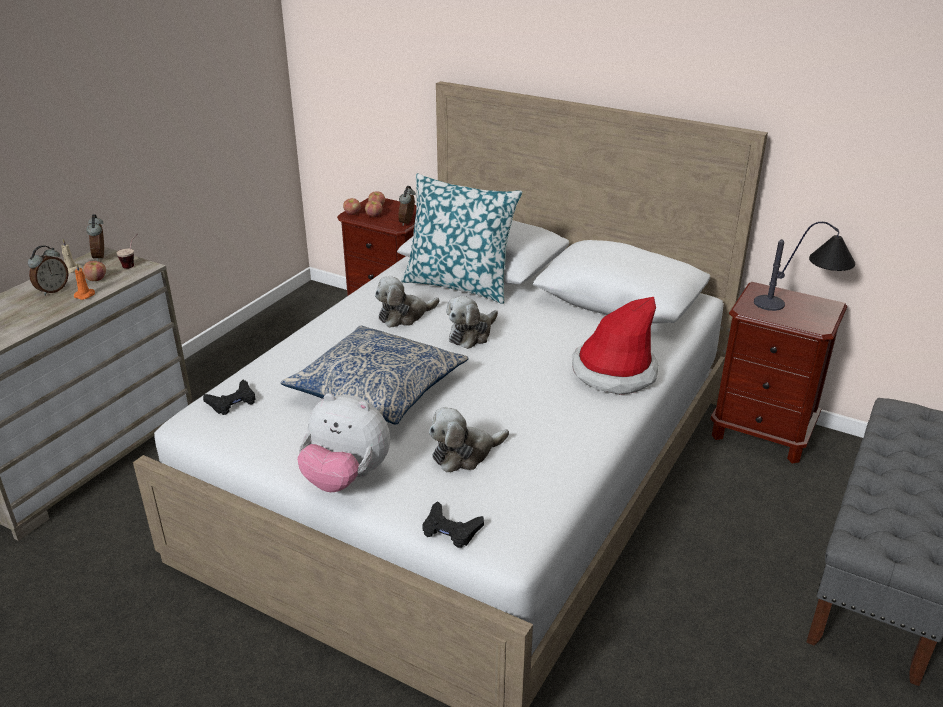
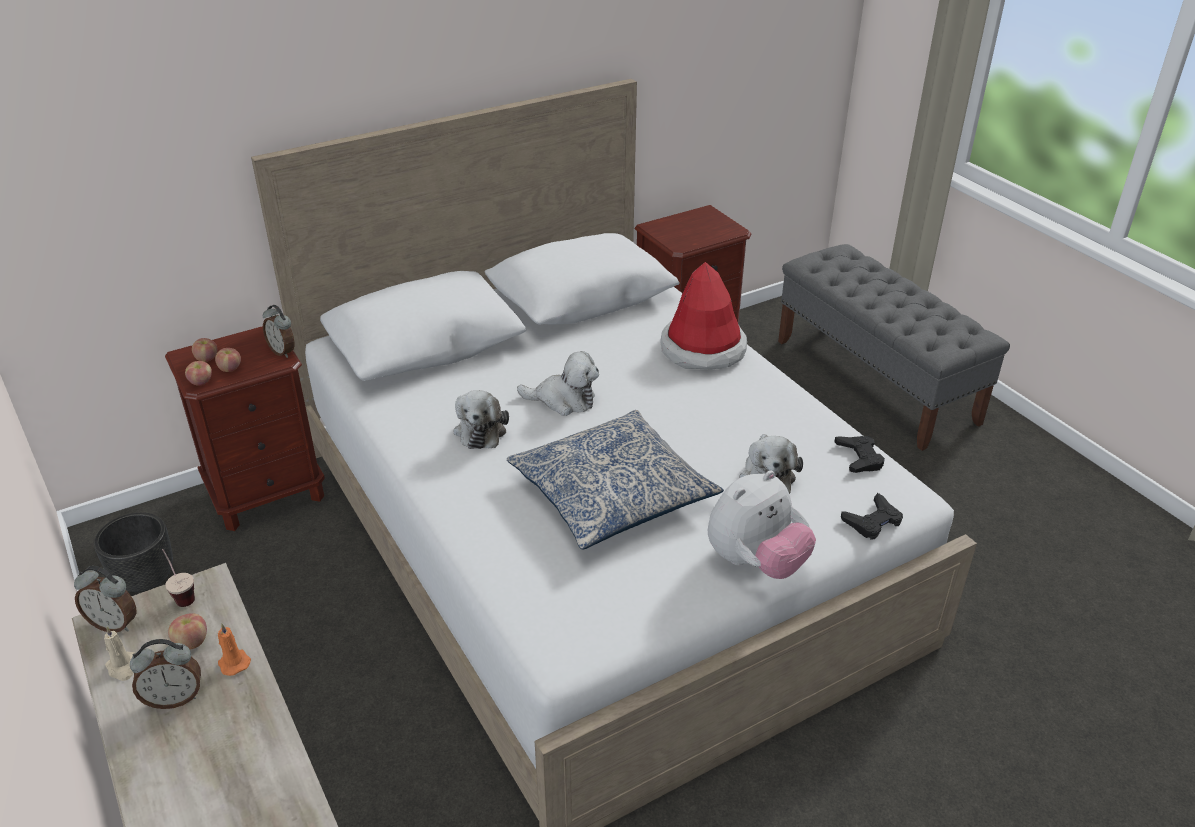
camera: 60 degrees left, 5 degrees up
alarm clock [28,245,69,296] -> alarm clock turned 105 degrees clockwise [130,639,201,709]
black game controller [203,380,256,415] -> black game controller moved to [834,436,885,473]
pillow [401,174,522,304] -> none
plush toy [446,296,498,349] -> plush toy turned 60 degrees counterclockwise [517,351,599,416]
table lamp [754,222,855,311] -> none
none -> black planter [94,512,173,592]

